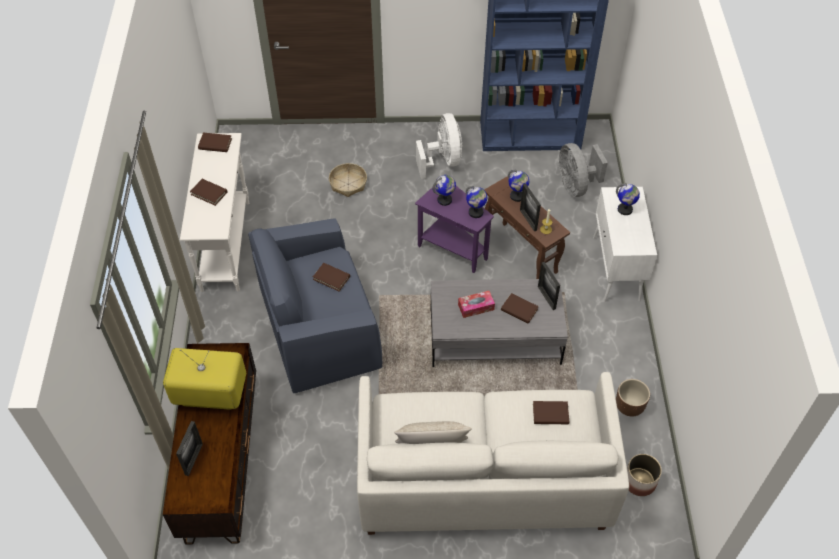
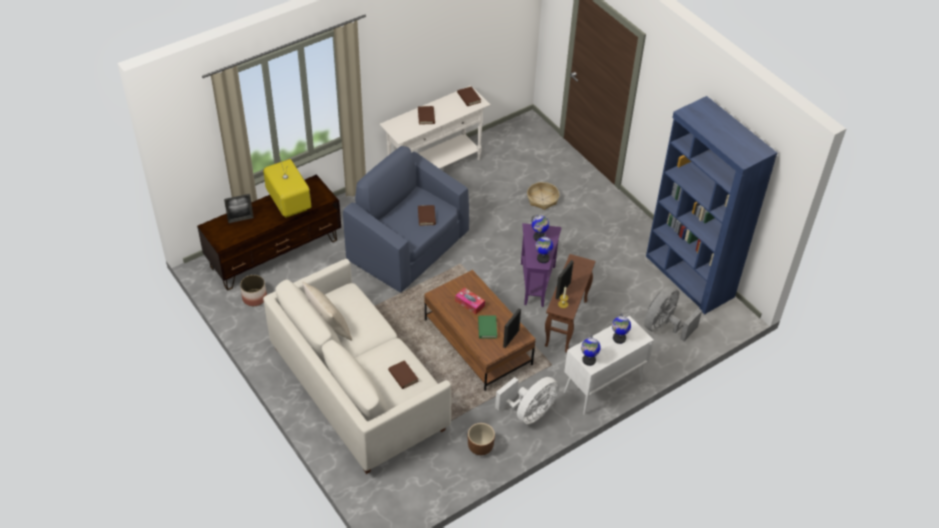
camera: 55 degrees right, 5 degrees down
white fan [416,113,462,179] -> white fan moved to [495,377,559,424]
grey coffee table [431,279,568,367] -> brown coffee table [425,270,536,391]
brown book [501,293,539,324] -> green book [478,315,497,338]
globe [508,170,529,202] -> globe moved to [581,335,601,366]
planter [627,454,662,496] -> planter moved to [240,275,267,306]

